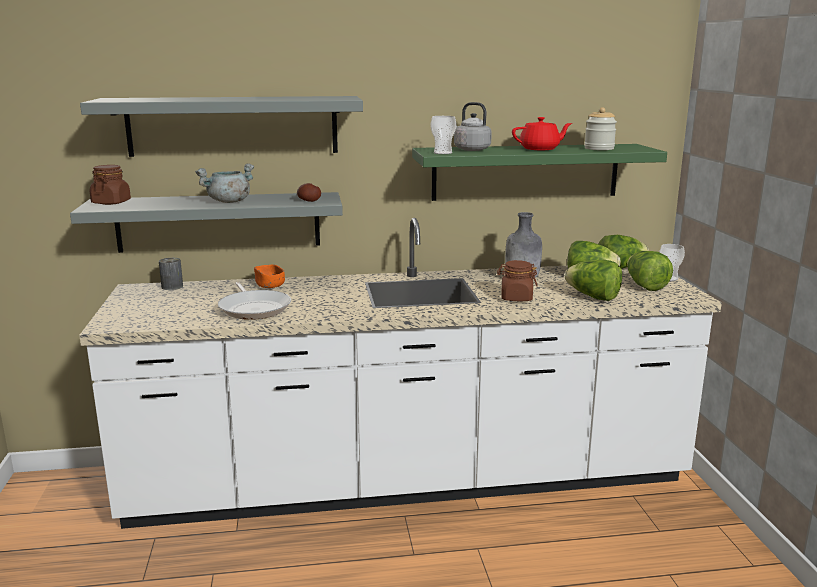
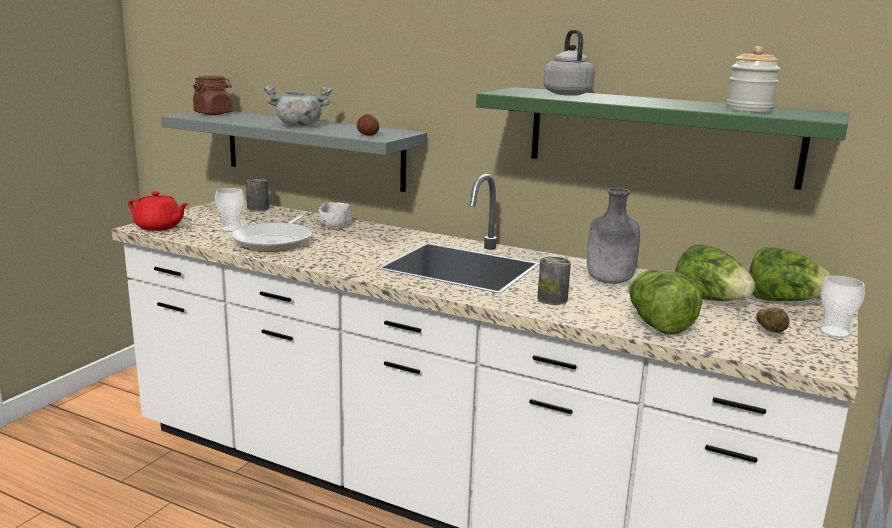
camera: 35 degrees right, 0 degrees up
grey shelf [80,96,363,157] -> none
orange bowl [254,265,285,288] -> white bowl [319,202,350,228]
cup [431,116,456,154] -> cup moved to [215,188,244,232]
brown jar [497,260,537,301] -> can [537,257,571,305]
red teapot [512,117,572,150] -> red teapot moved to [128,191,188,231]
lettuce [627,251,673,291] -> potato [756,307,790,333]

